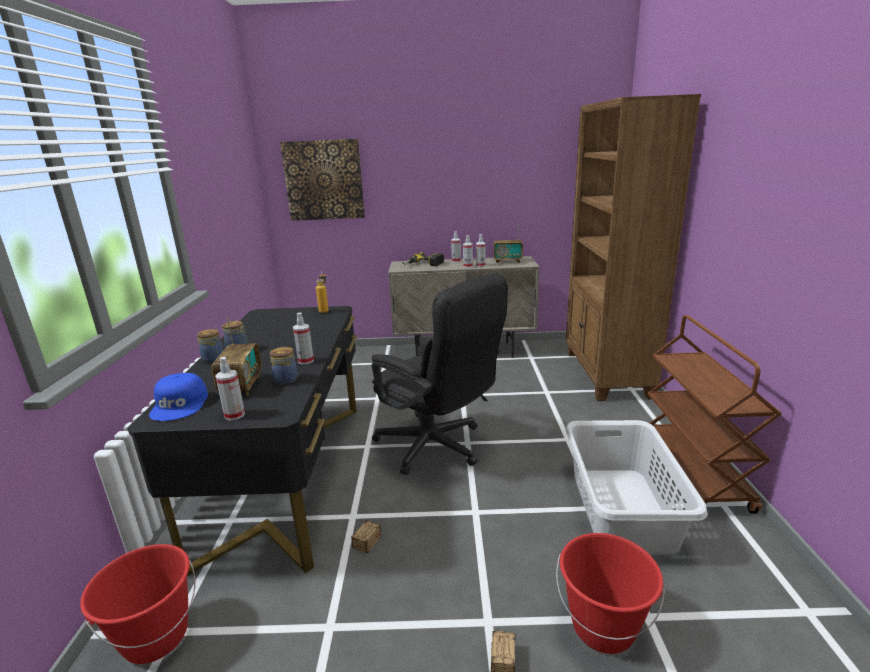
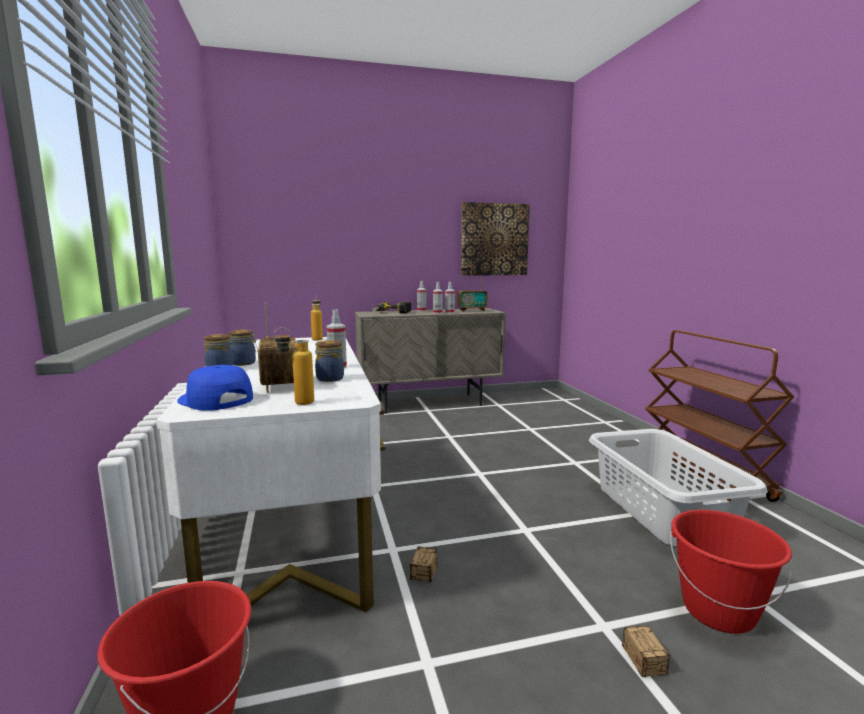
camera: 15 degrees left, 10 degrees down
black desk [127,306,357,576] -> white desk [156,337,386,612]
blue cap [149,373,208,421] -> blue cap turned 150 degrees clockwise [177,365,253,410]
spray bottle [215,357,245,420] -> bottle [274,327,314,405]
picture [280,139,365,221] -> picture moved to [461,202,530,276]
black office chair [371,273,508,475] -> none
brown bookcase [566,94,701,401] -> none

